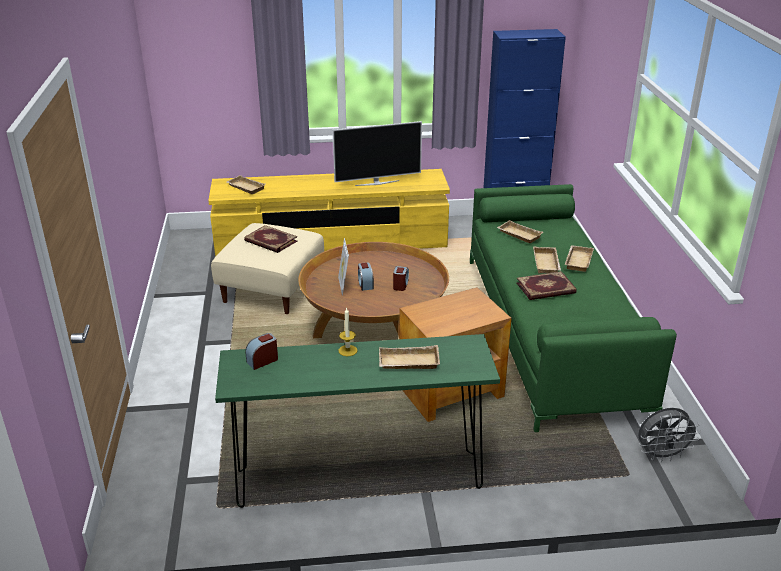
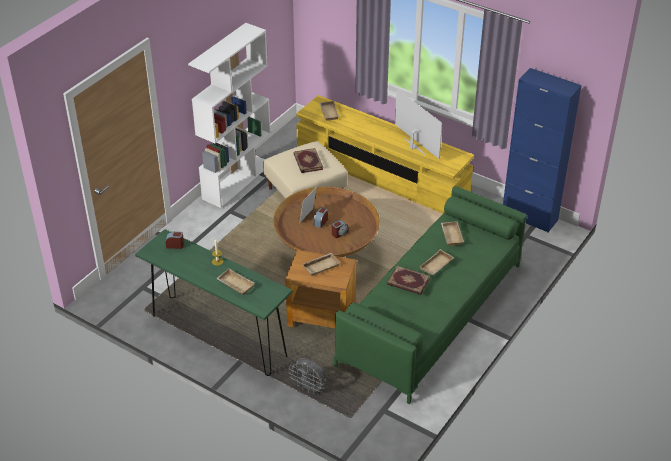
camera: 40 degrees right, 10 degrees up
television [332,121,422,186] -> television turned 150 degrees counterclockwise [395,89,442,159]
beige tray [565,245,594,272] -> beige tray moved to [302,253,340,276]
grey fan [638,408,701,462] -> grey fan moved to [289,358,326,394]
none -> white bookcase [188,23,271,208]

